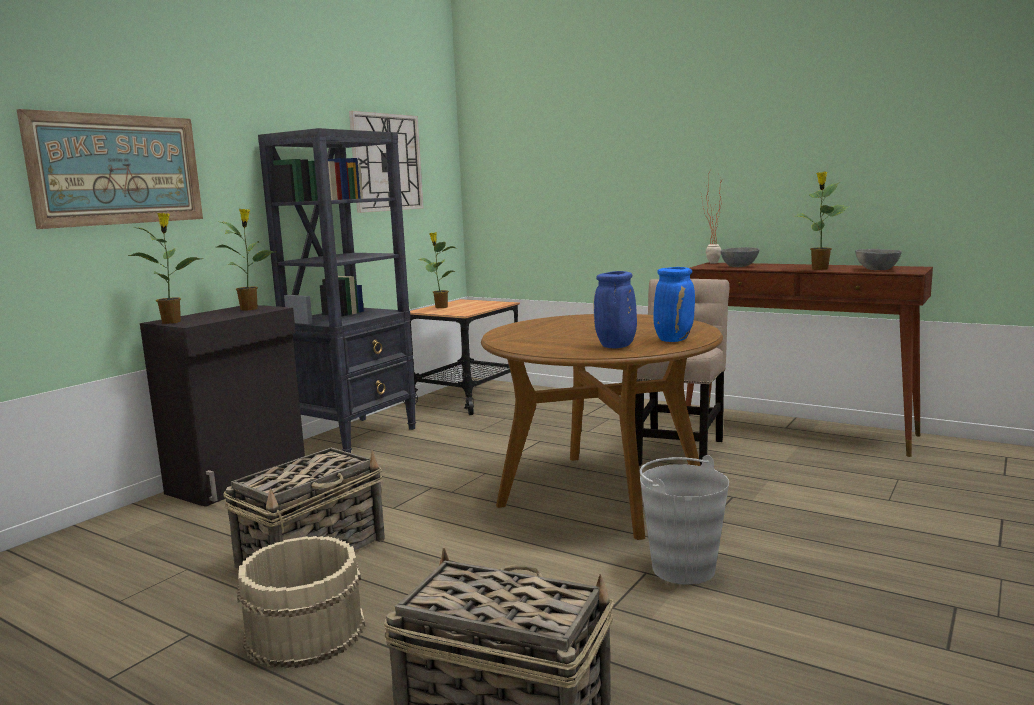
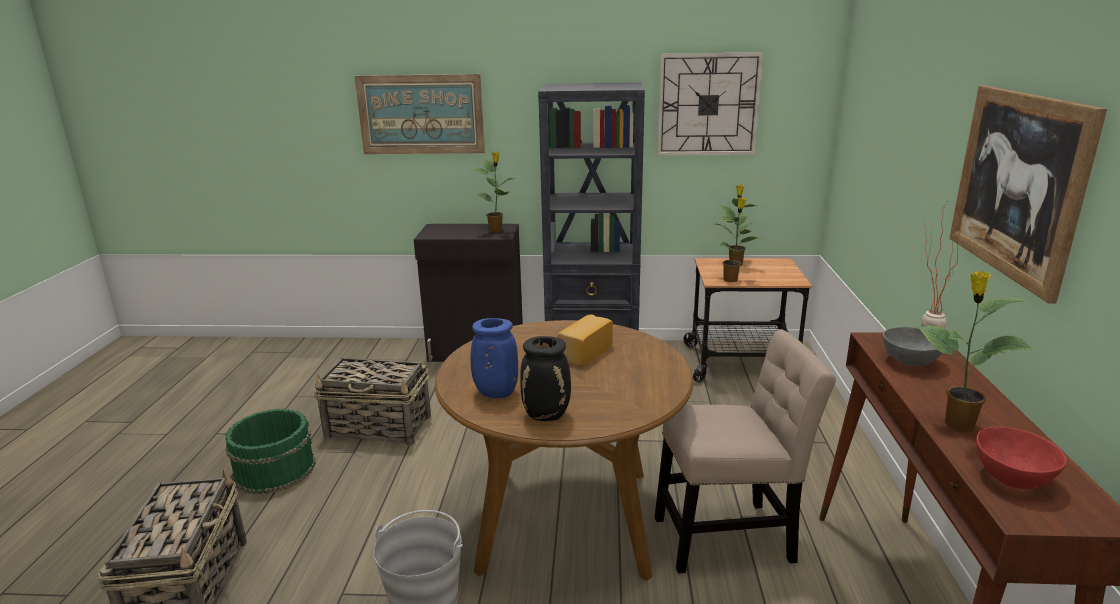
camera: 60 degrees right, 10 degrees up
potted plant [128,213,203,324] -> potted plant moved to [715,197,760,282]
beige bucket [237,536,365,668] -> green bucket [225,408,316,494]
blue vase [653,267,695,342] -> black vase [520,336,571,421]
grey bowl [855,249,902,270] -> red bowl [976,427,1067,489]
none -> bread [557,314,613,365]
none -> picture [949,86,1107,304]

